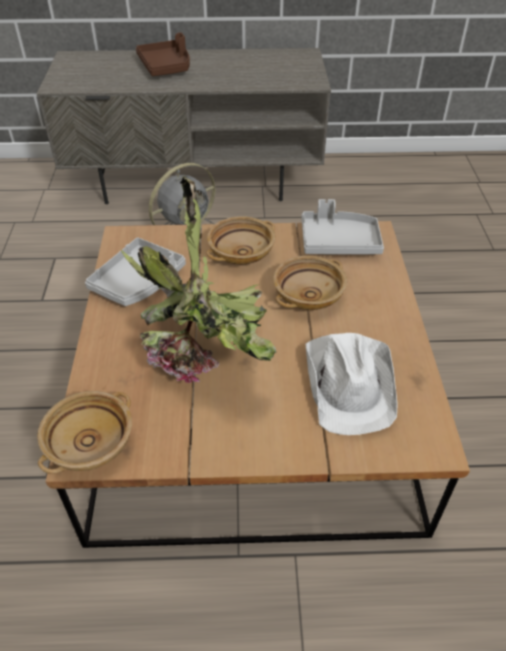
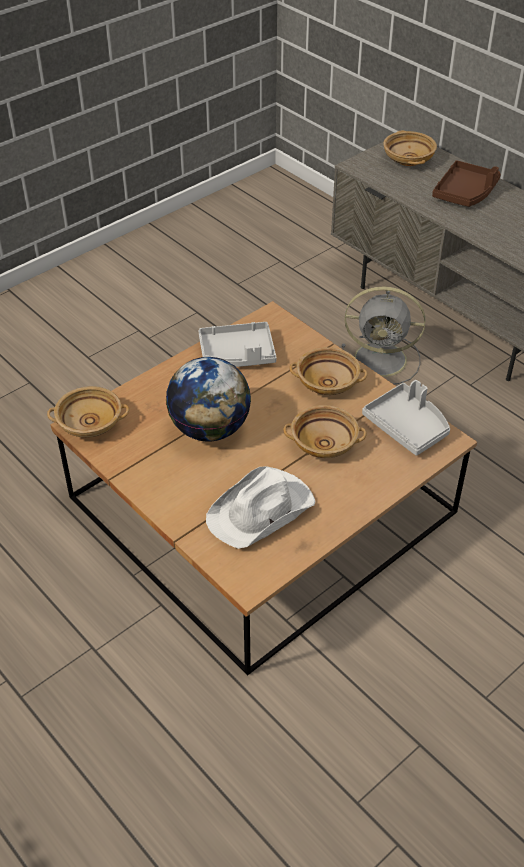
camera: 50 degrees right, 0 degrees up
potted plant [121,177,276,383] -> globe [166,357,251,442]
none -> beige bowl [383,130,437,166]

